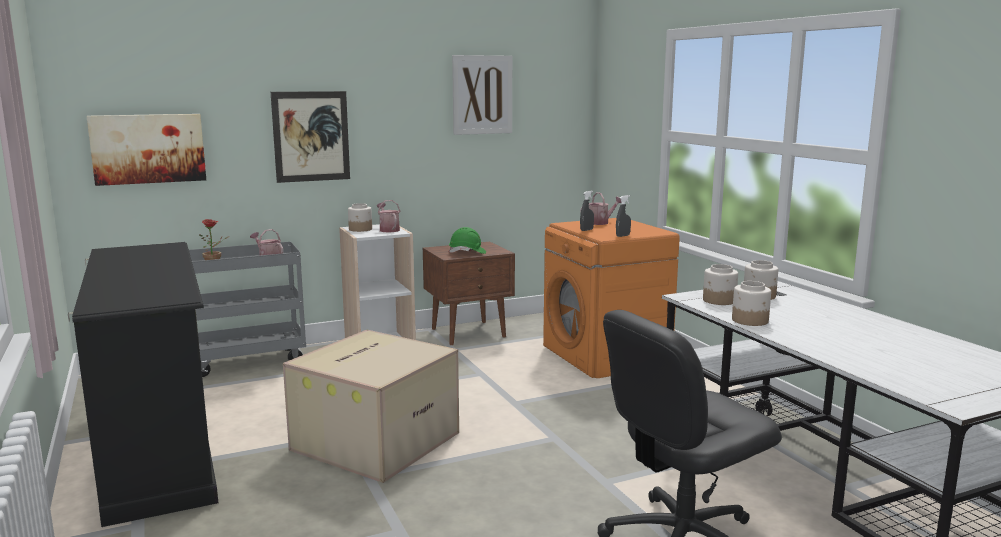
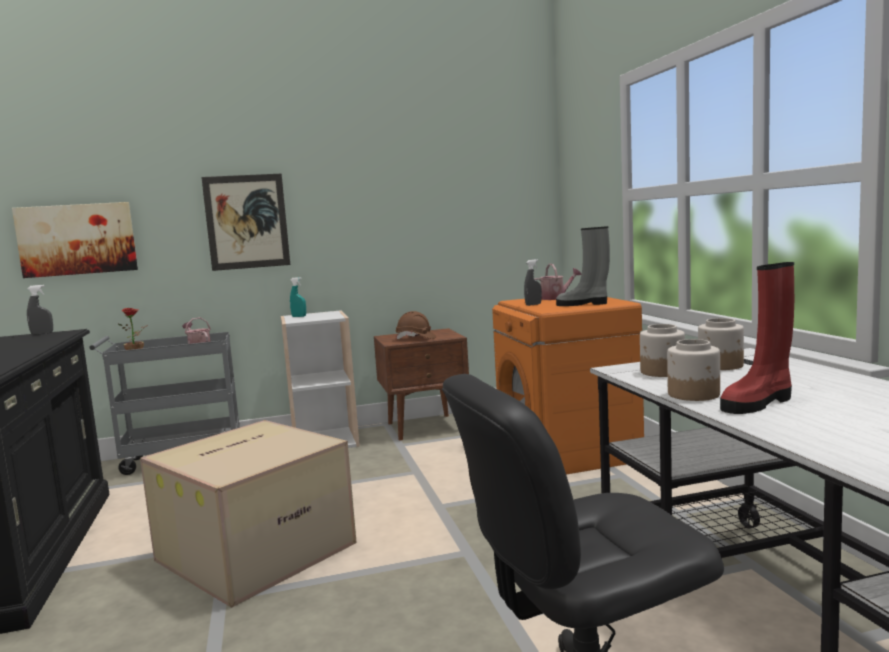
camera: 10 degrees right, 5 degrees down
jar [348,203,372,232] -> turquoise spray bottle [290,277,306,317]
watering can [377,200,400,232] -> none
green hard hat [448,227,486,254] -> brown hard hat [395,311,436,339]
picture [452,55,512,135] -> none
grey spray bottle [616,195,631,237] -> grey spray bottle moved to [27,285,53,335]
none -> grey boot [556,226,610,306]
none -> red boot [720,262,794,414]

